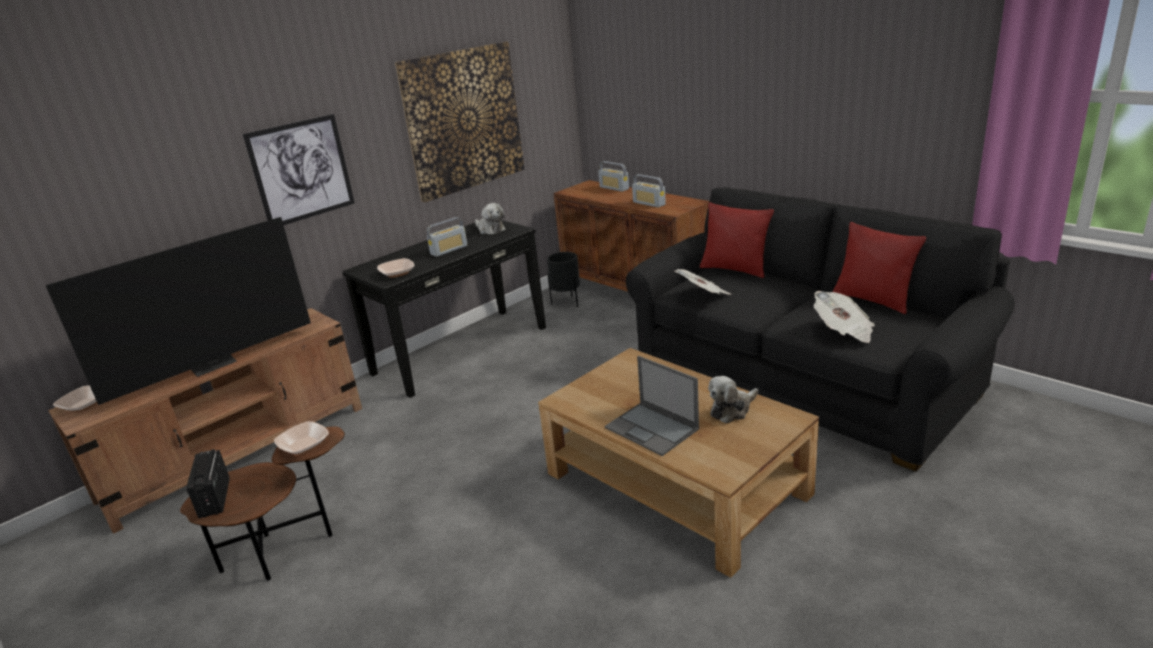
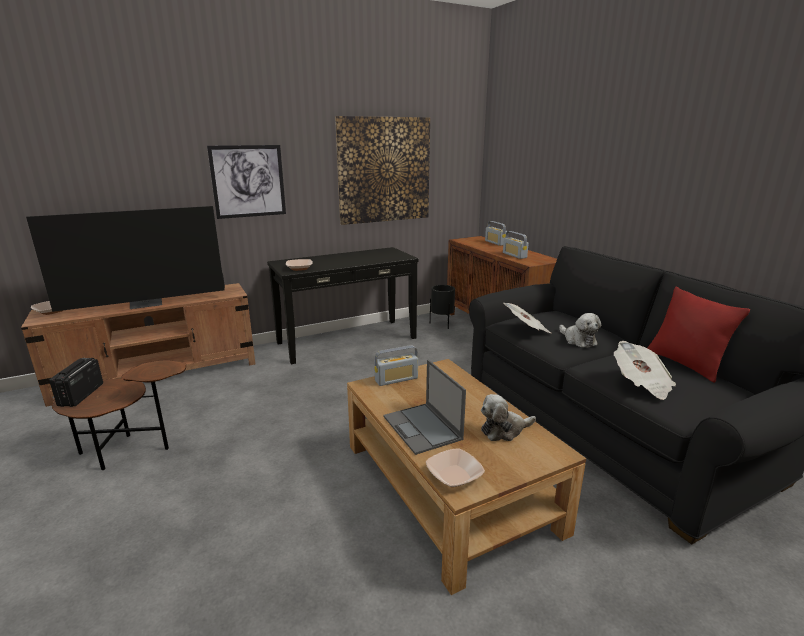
camera: 15 degrees right, 5 degrees down
bowl [274,421,329,455] -> bowl moved to [426,448,485,487]
radio [427,217,467,257] -> radio moved to [374,345,418,386]
plush toy [475,203,506,235] -> plush toy moved to [559,313,601,348]
red pillow [700,202,774,278] -> none

